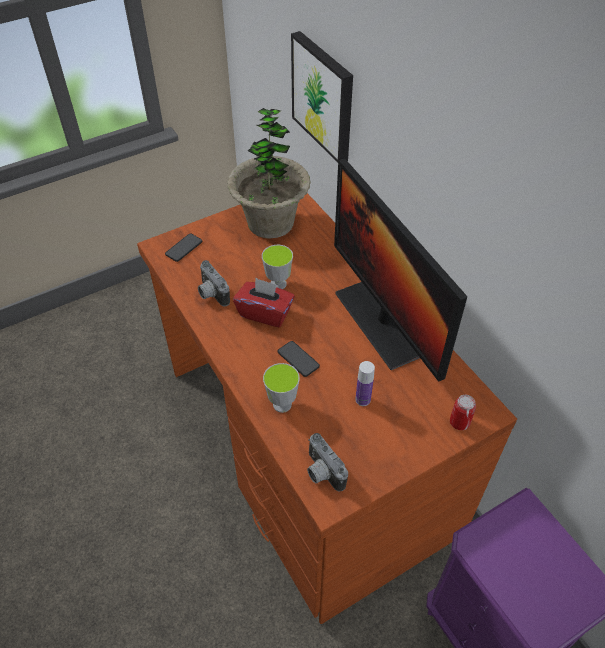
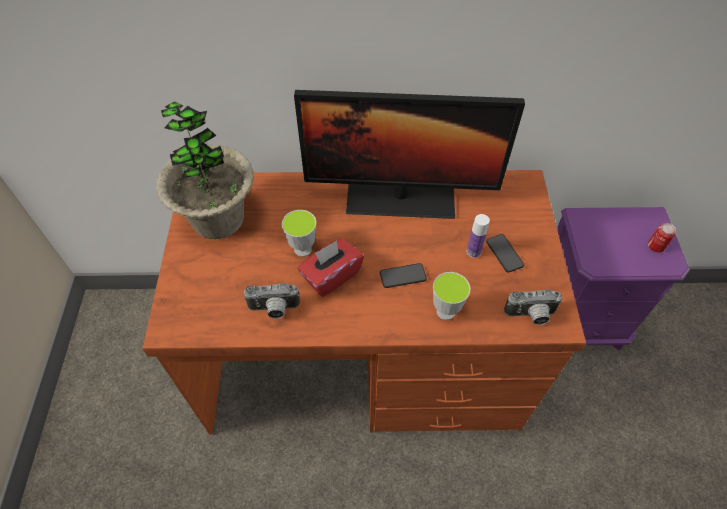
camera: 60 degrees left, 5 degrees up
phone [165,233,203,262] -> phone moved to [486,234,524,272]
picture [291,31,353,162] -> none
can [450,395,476,430] -> can moved to [648,223,676,253]

